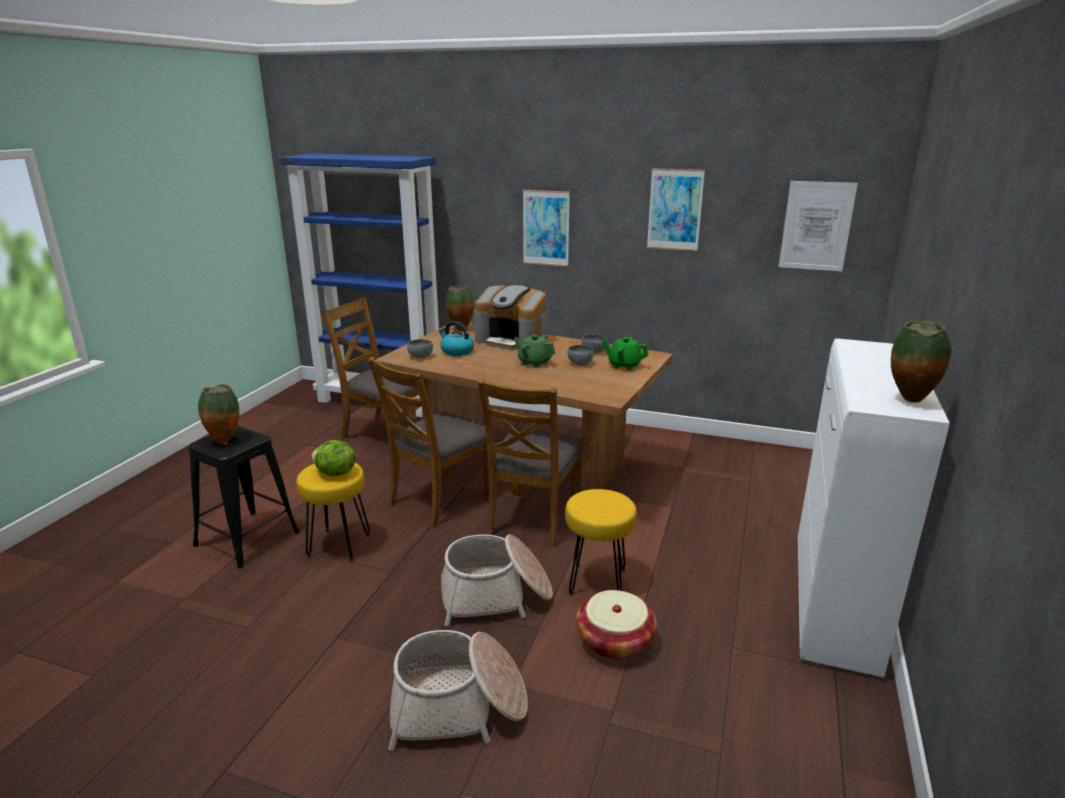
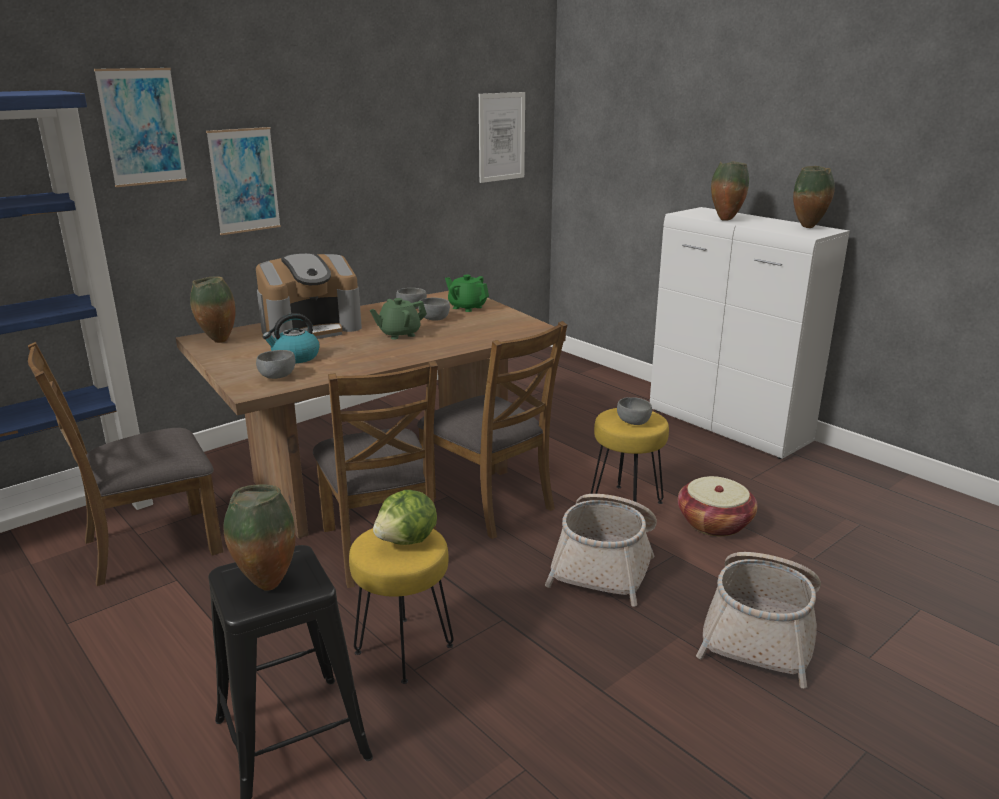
camera: 60 degrees left, 0 degrees up
green teapot [602,337,649,370] -> green teapot turned 75 degrees clockwise [445,275,489,312]
picture [647,168,705,251] -> picture moved to [94,68,187,187]
none -> grey bowl [617,397,652,425]
none -> vase [711,162,749,221]

